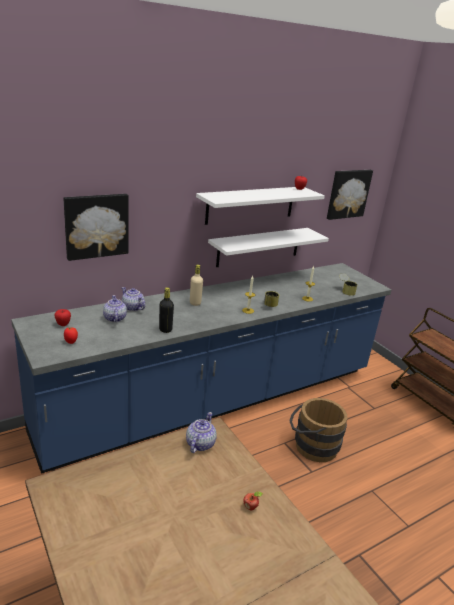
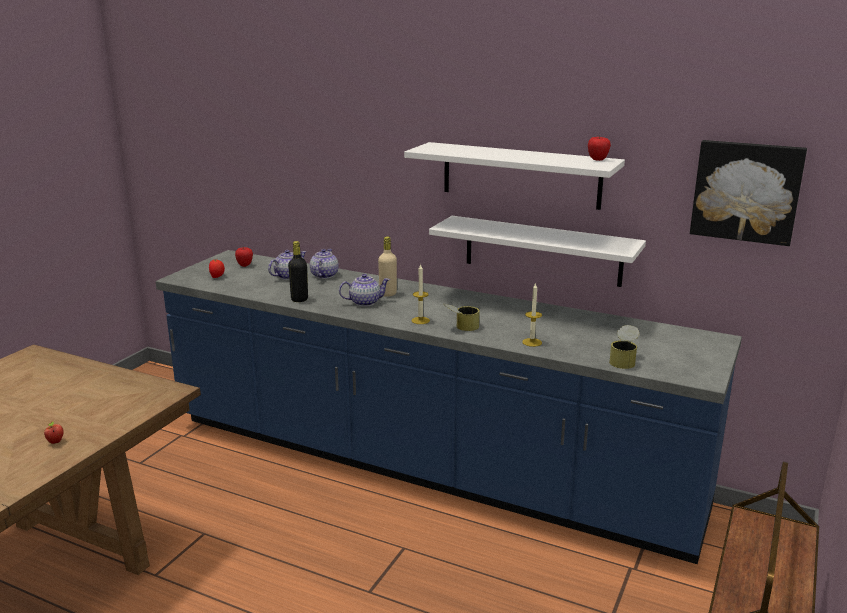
camera: 60 degrees right, 5 degrees down
picture [63,194,129,261] -> none
teapot [186,412,217,453] -> teapot moved to [339,274,390,306]
brown bucket [289,398,347,462] -> none

